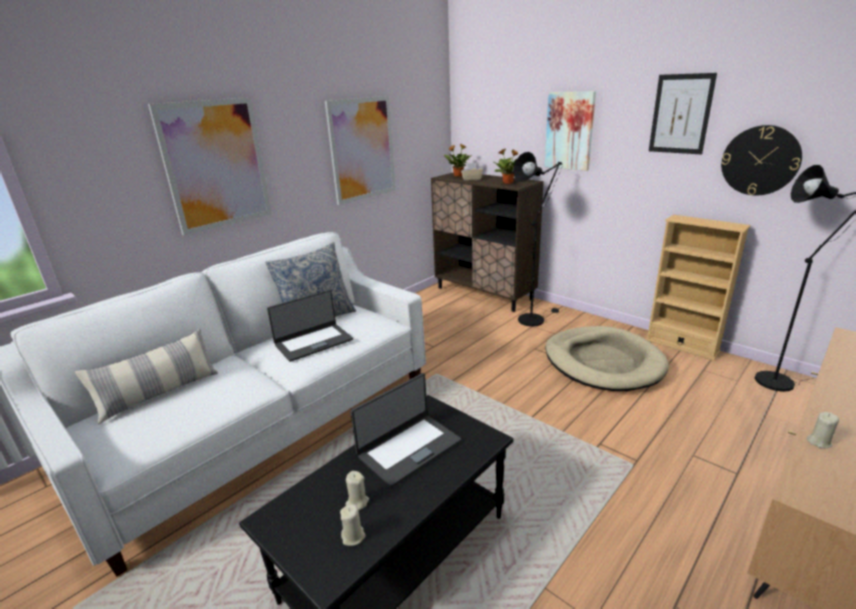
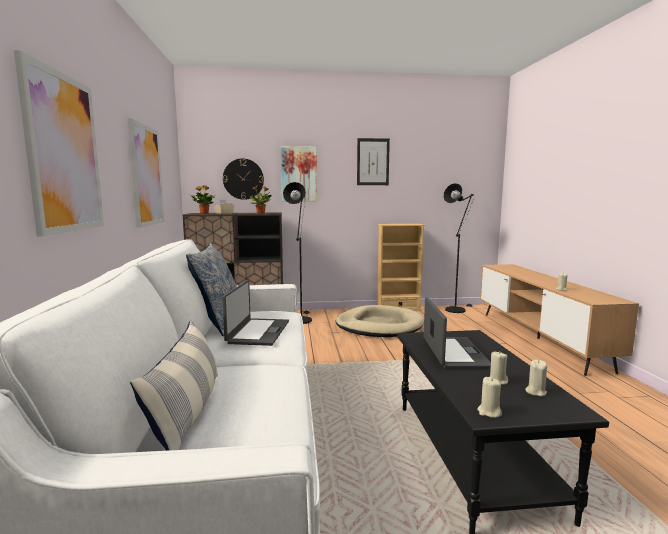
camera: 50 degrees left, 15 degrees down
wall clock [721,125,802,195] -> wall clock moved to [223,158,264,200]
none -> beige candle [477,377,502,418]

